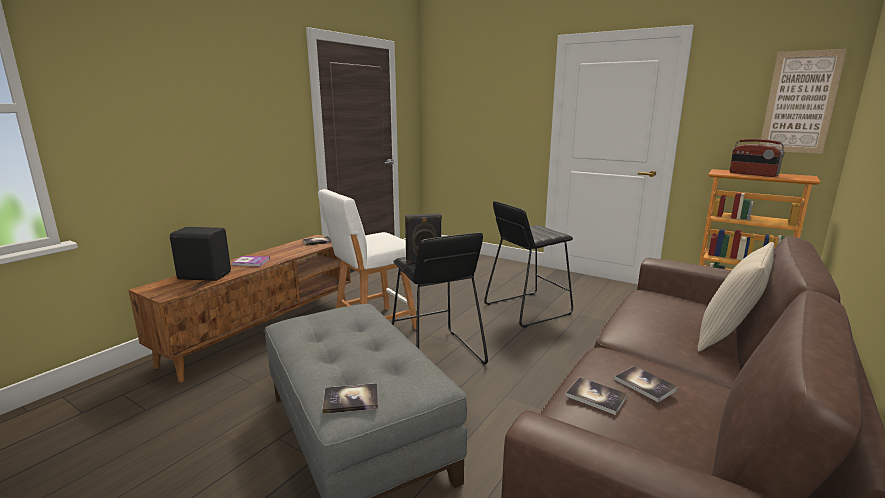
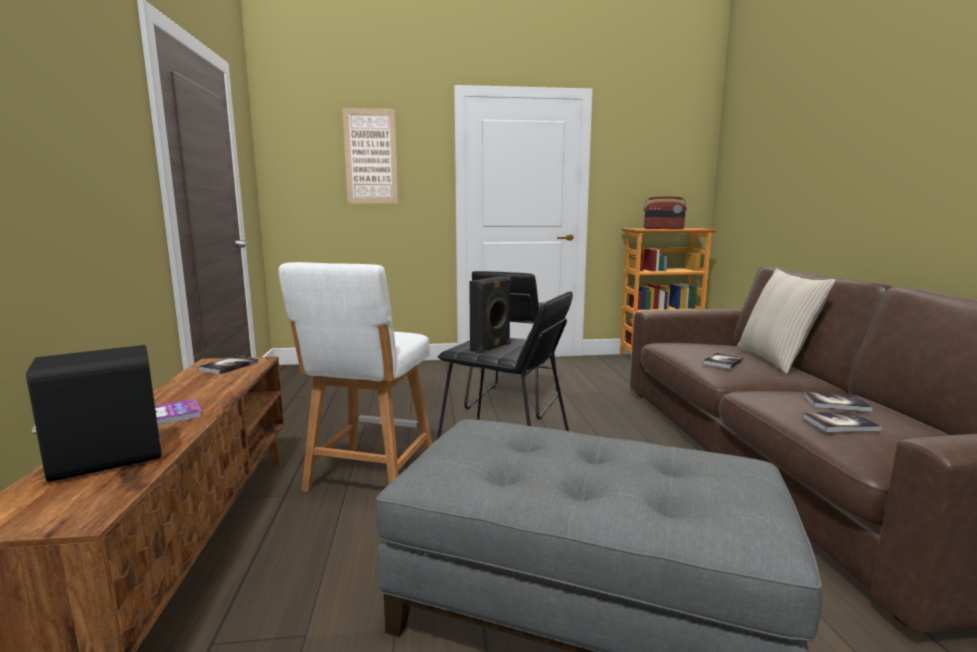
camera: 40 degrees left, 5 degrees down
book [322,383,378,414] -> book moved to [702,353,744,369]
picture [760,49,847,154] -> picture moved to [342,108,398,203]

